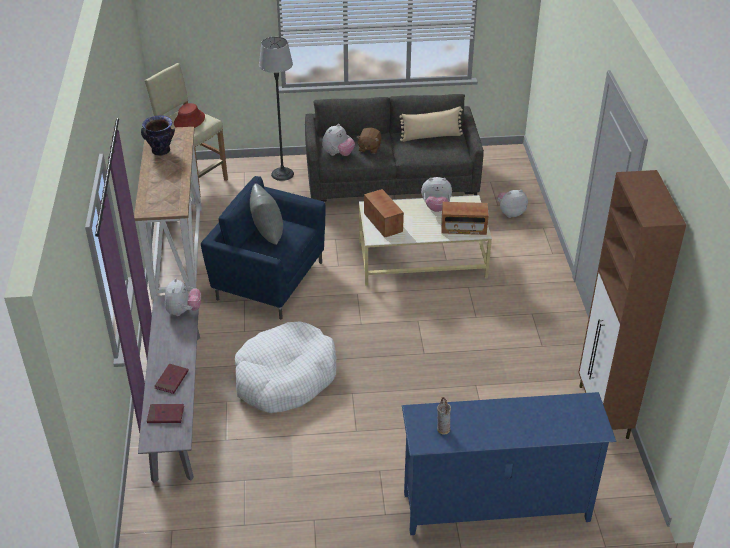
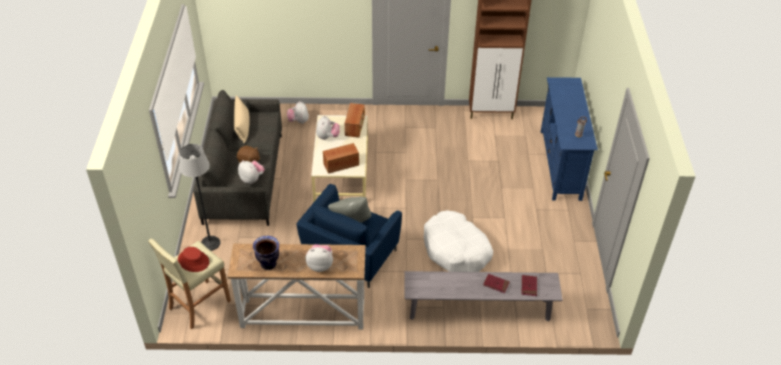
camera: 85 degrees left, 5 degrees up
plush toy [165,278,201,316] -> plush toy moved to [305,244,333,272]

